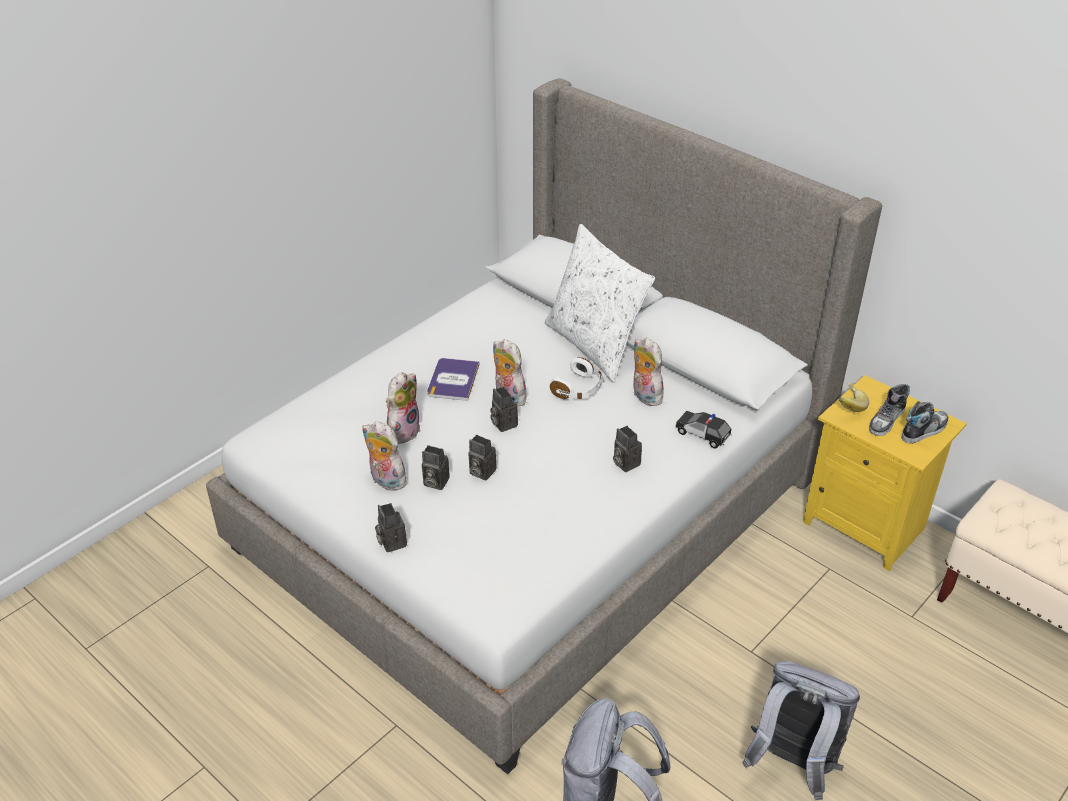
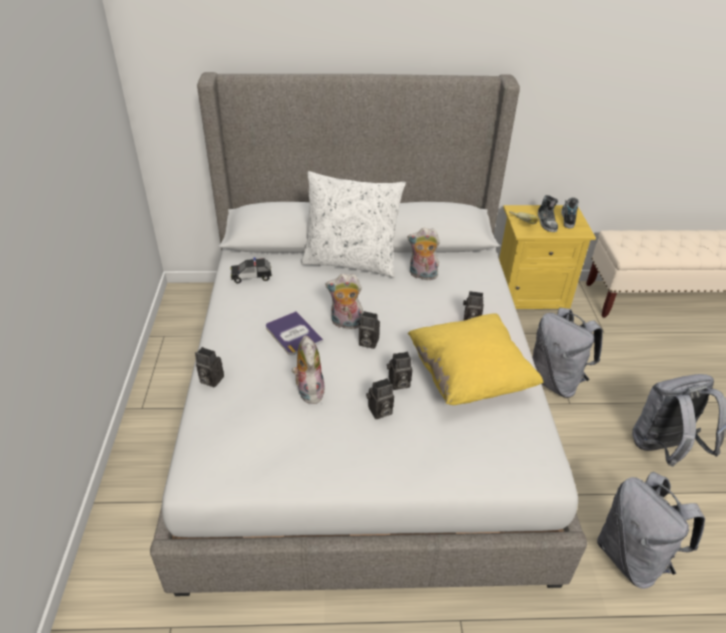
camera: 45 degrees left, 0 degrees up
plush toy [362,421,407,491] -> none
camera [375,503,407,552] -> camera moved to [195,347,224,387]
white headphones [550,357,604,399] -> none
toy car [675,411,732,448] -> toy car moved to [230,257,273,283]
none -> yellow pillow [408,313,543,405]
none -> grey backpack [532,308,603,398]

